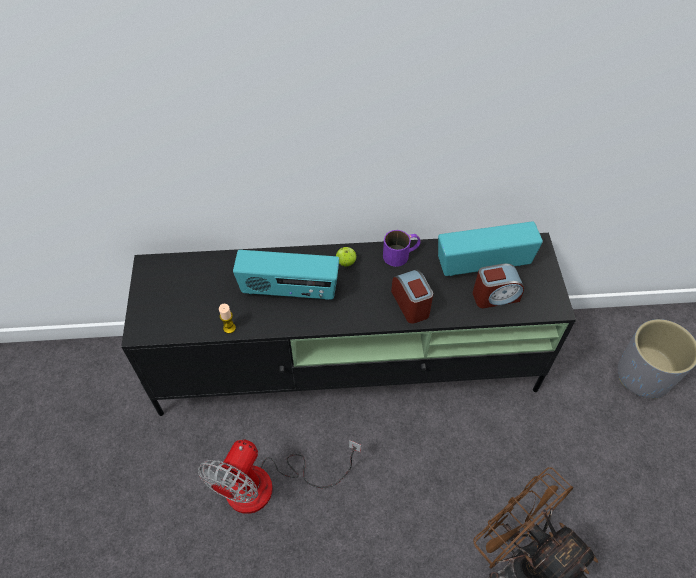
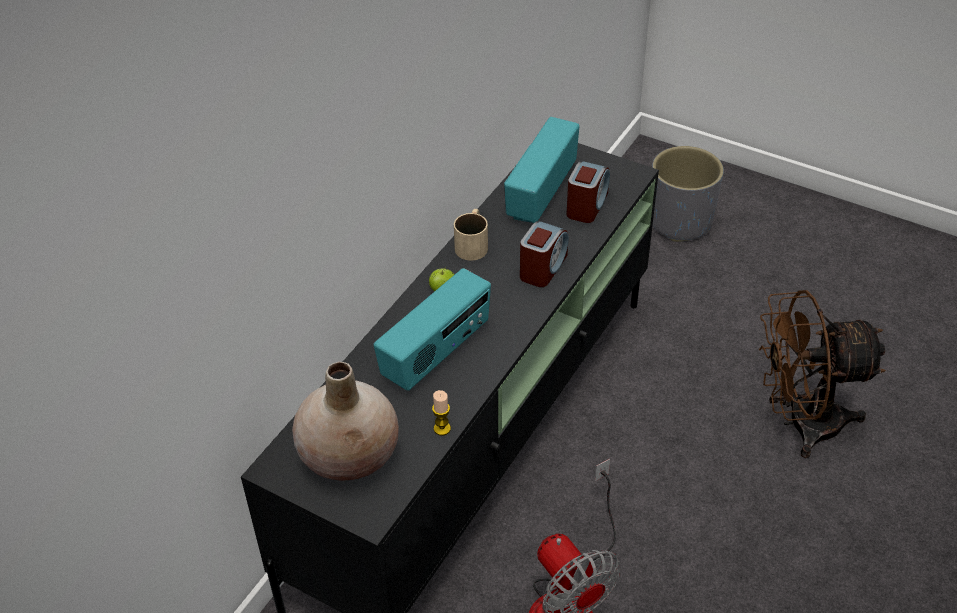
camera: 55 degrees left, 10 degrees down
purple mug [383,230,421,267] -> beige mug [454,209,488,261]
alarm clock [391,270,433,324] -> alarm clock turned 105 degrees clockwise [520,221,569,287]
none -> beige vase [292,362,399,481]

